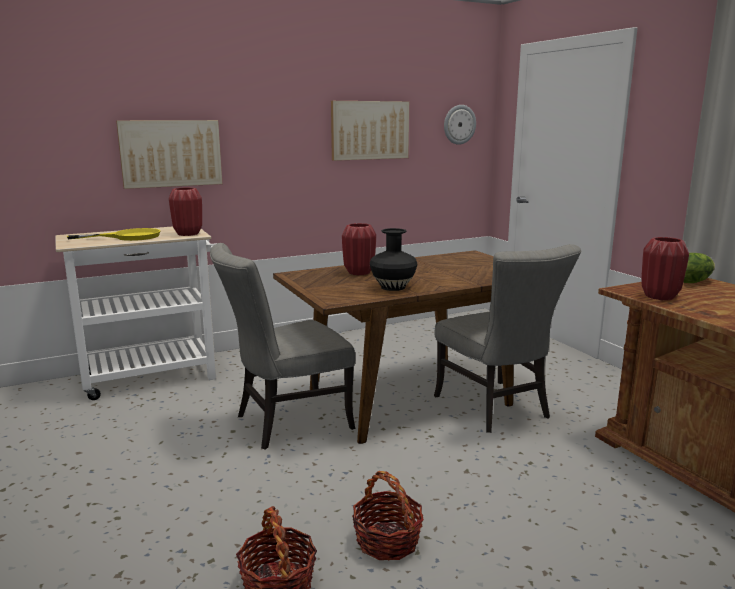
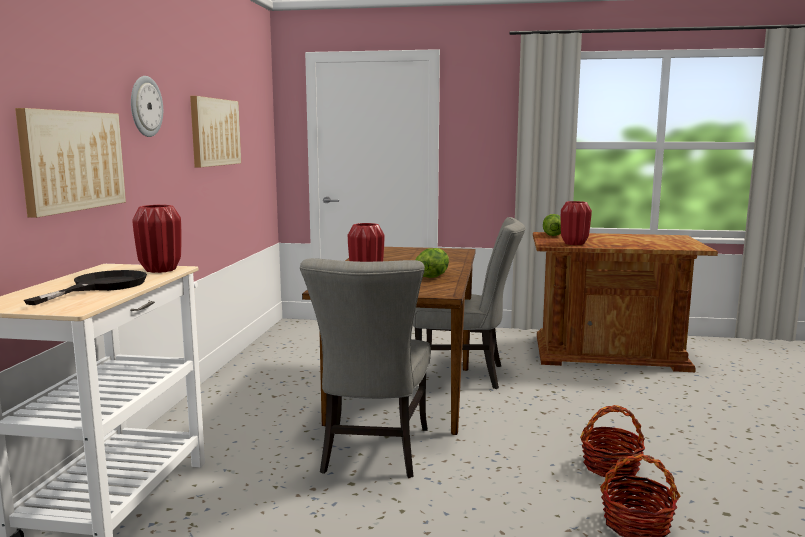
camera: 55 degrees left, 5 degrees down
yellow frying pan [67,228,160,241] -> black frying pan [24,270,147,305]
black vase [370,228,418,291] -> lettuce [416,248,449,278]
wall clock [444,105,476,145] -> wall clock moved to [131,76,163,137]

